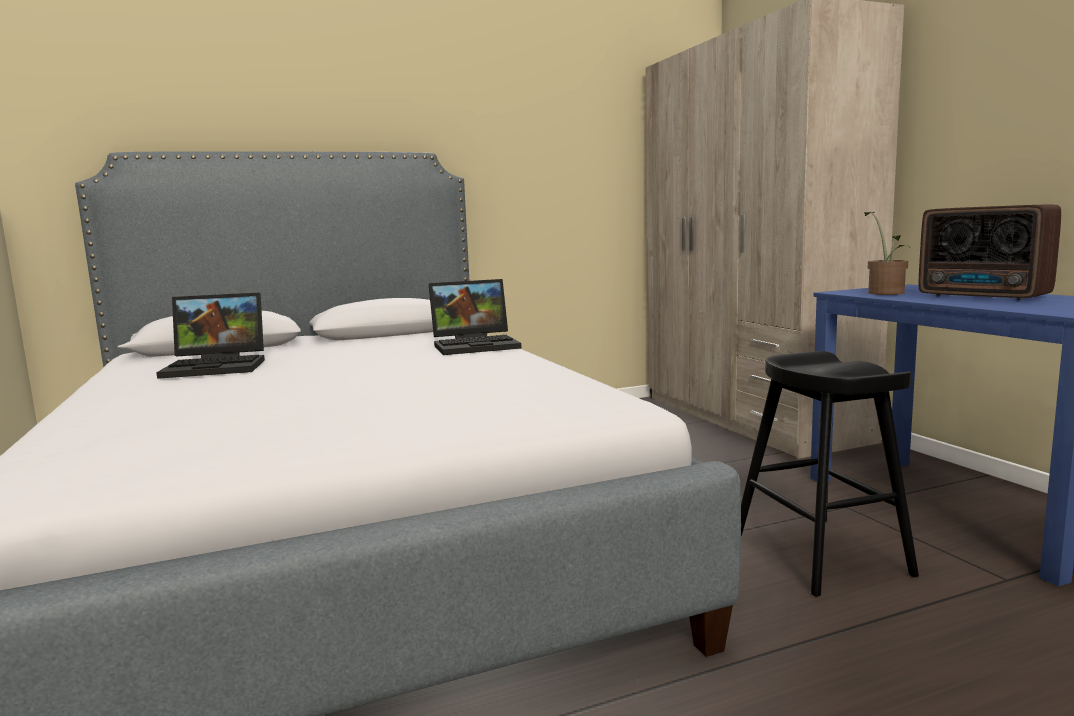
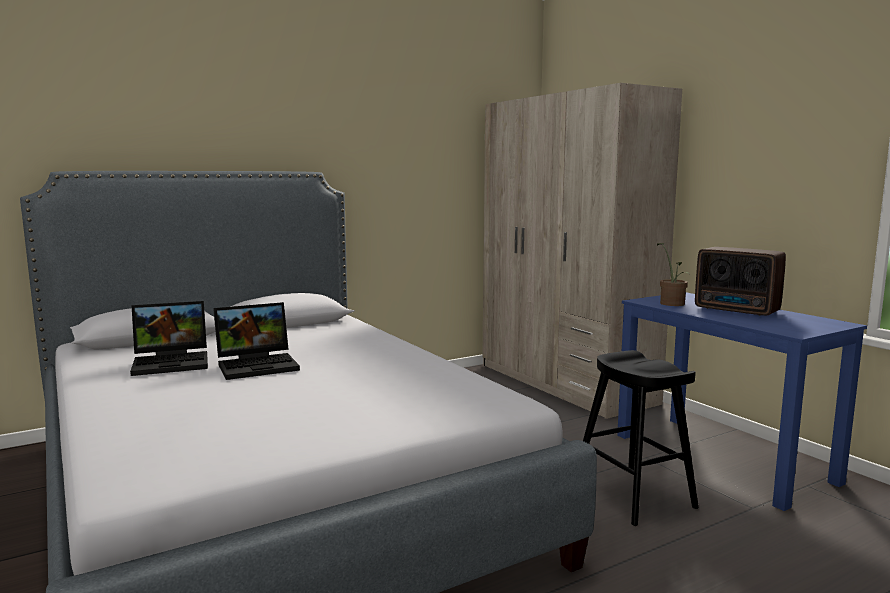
camera: 10 degrees left, 0 degrees up
laptop [429,279,522,355] -> laptop moved to [213,302,300,380]

